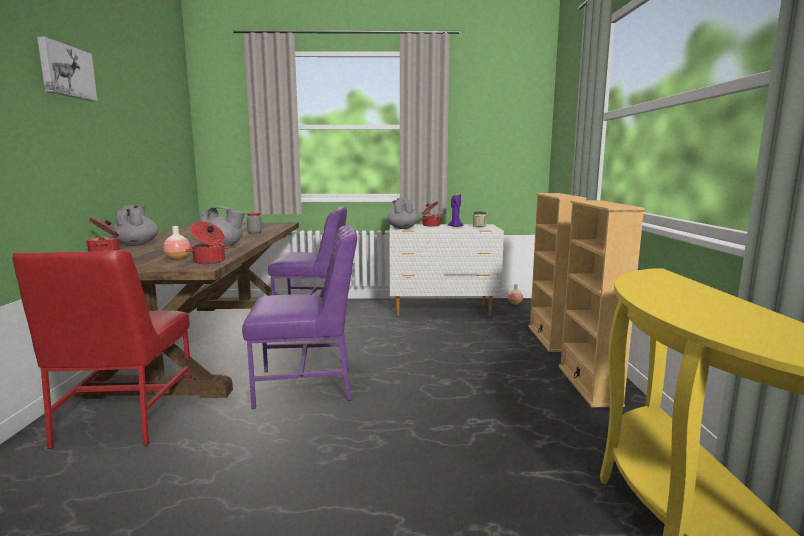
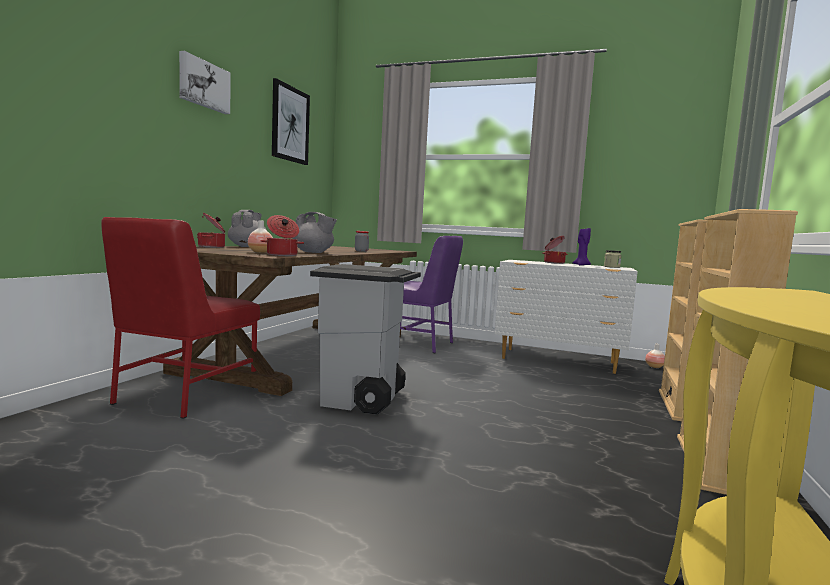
camera: 20 degrees right, 5 degrees down
purple chair [242,225,357,409] -> grey trash can [310,264,421,414]
grey teapot [387,198,419,229] -> none
none -> picture [272,78,310,165]

